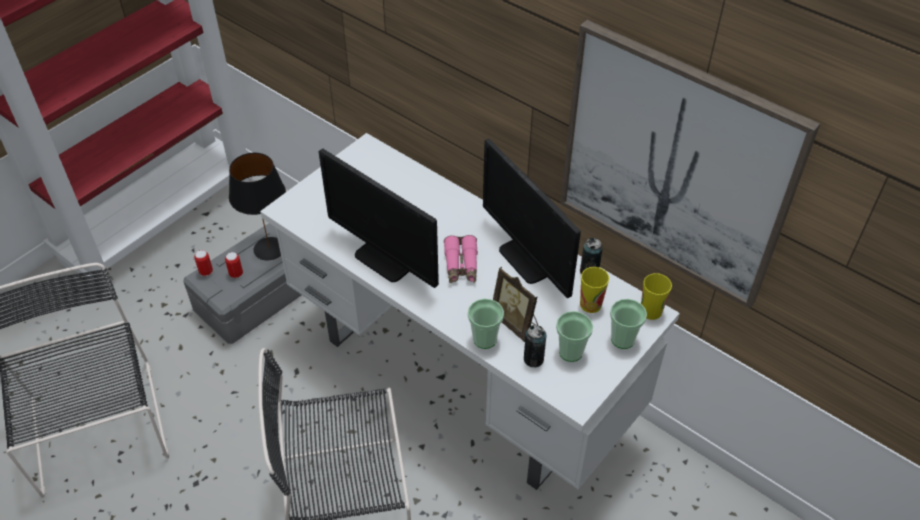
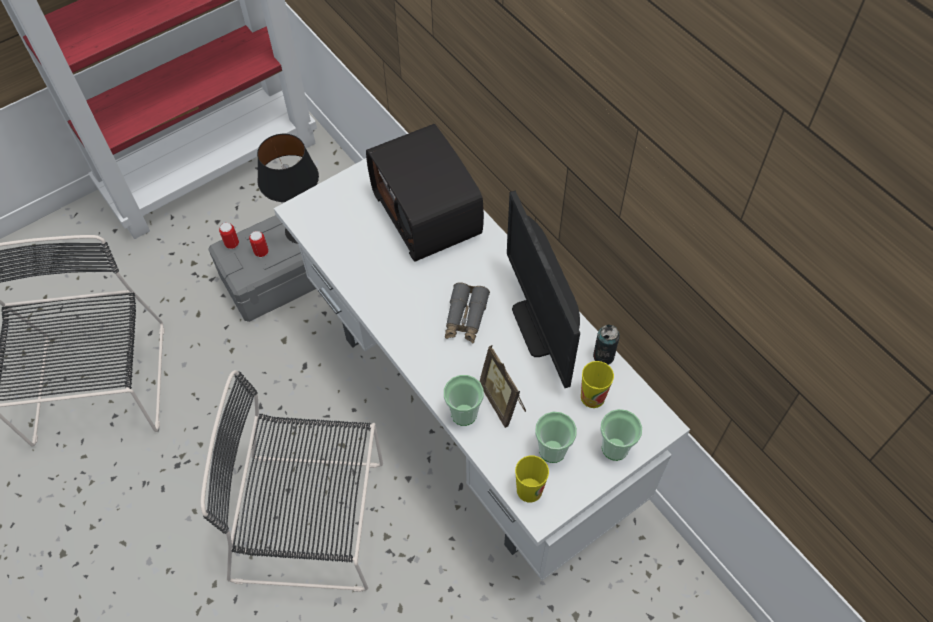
camera: 15 degrees right, 10 degrees up
monitor [319,148,439,288] -> none
pink binoculars [444,235,478,283] -> grey binoculars [445,282,490,343]
can [524,325,546,367] -> none
picture [560,20,820,309] -> none
cup [641,273,672,320] -> cup moved to [515,456,549,502]
none -> radio [366,124,484,261]

